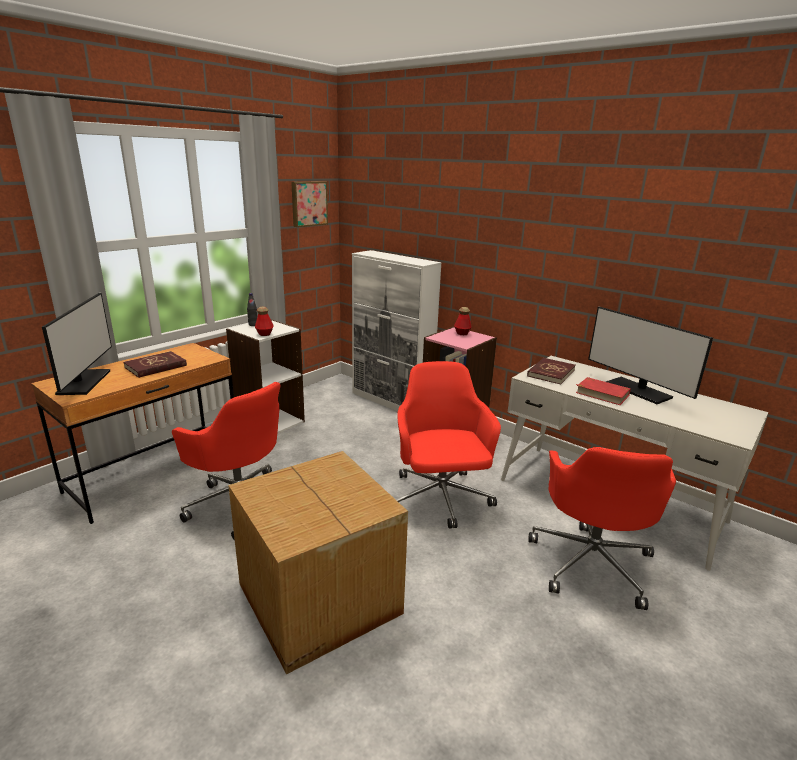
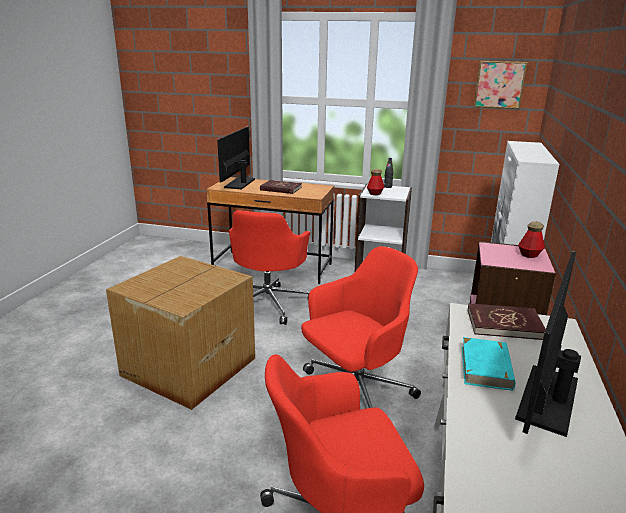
camera: 65 degrees right, 0 degrees up
monitor [42,293,112,395] -> monitor turned 135 degrees clockwise [217,127,255,189]
red book [575,377,631,405] -> turquoise book [462,337,515,391]

